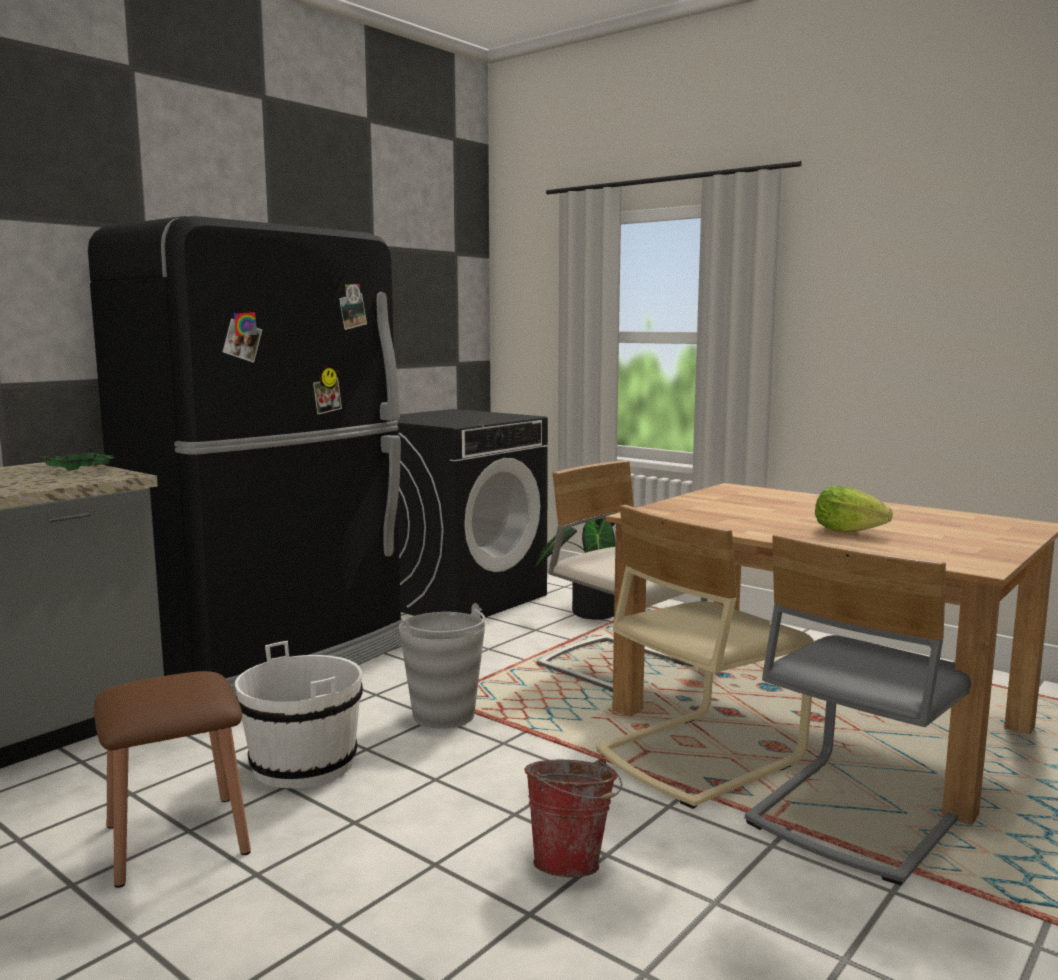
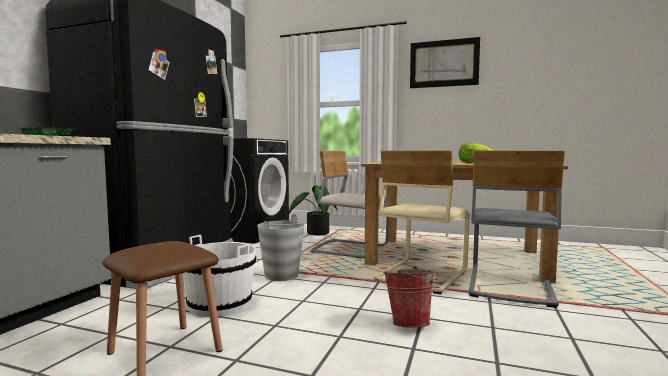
camera: 20 degrees left, 5 degrees down
none -> picture [410,37,480,88]

